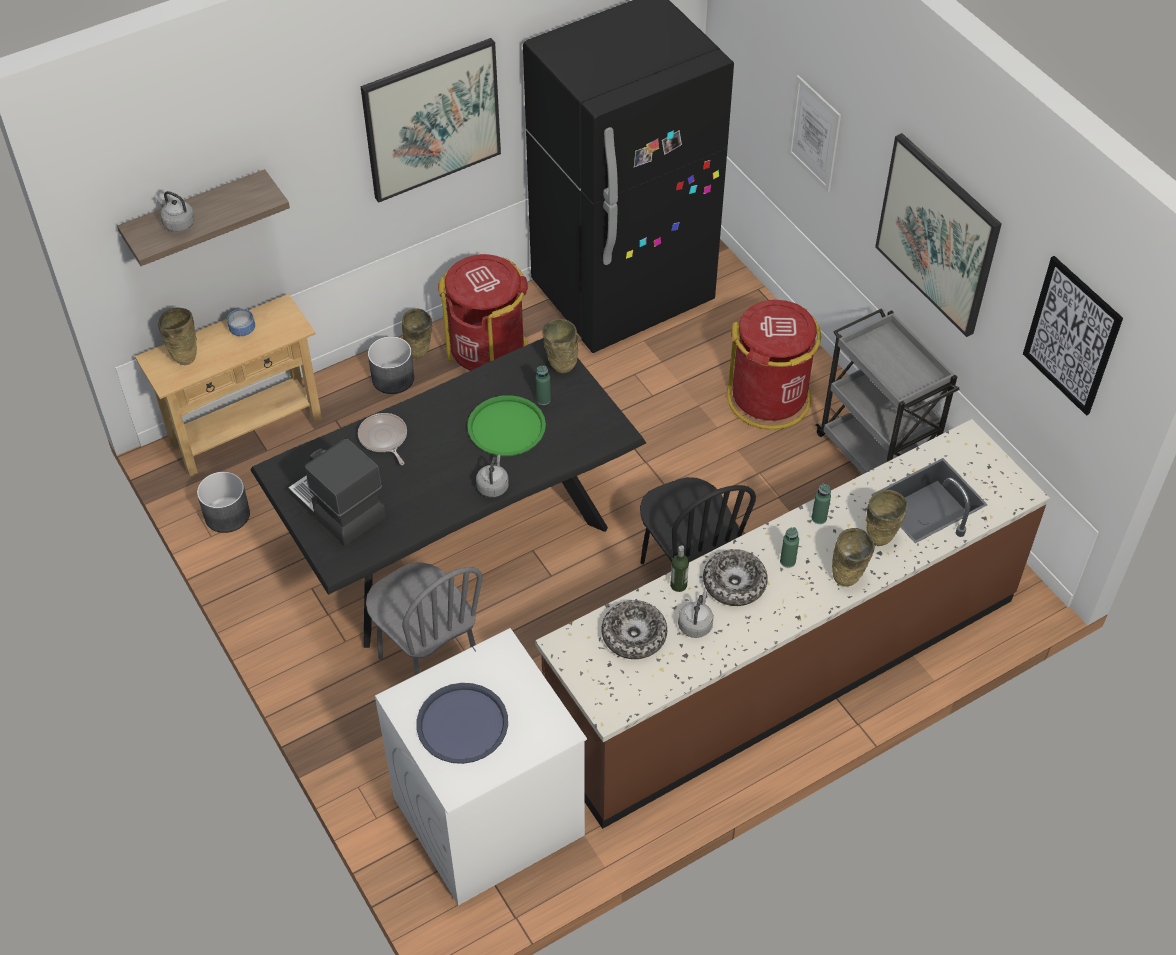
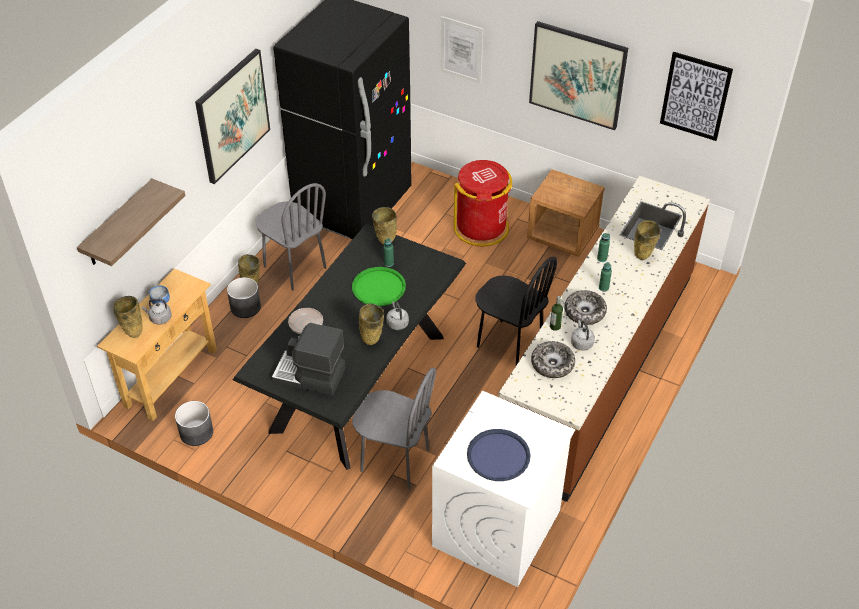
camera: 30 degrees left, 5 degrees down
grey kettle [157,191,195,232] -> grey kettle moved to [142,299,172,325]
red trash can [438,254,528,371] -> grey chair [256,183,327,291]
grey cart [815,308,960,474] -> brown nightstand [527,169,605,257]
beige vase [832,528,875,587] -> beige vase moved to [359,303,384,345]

